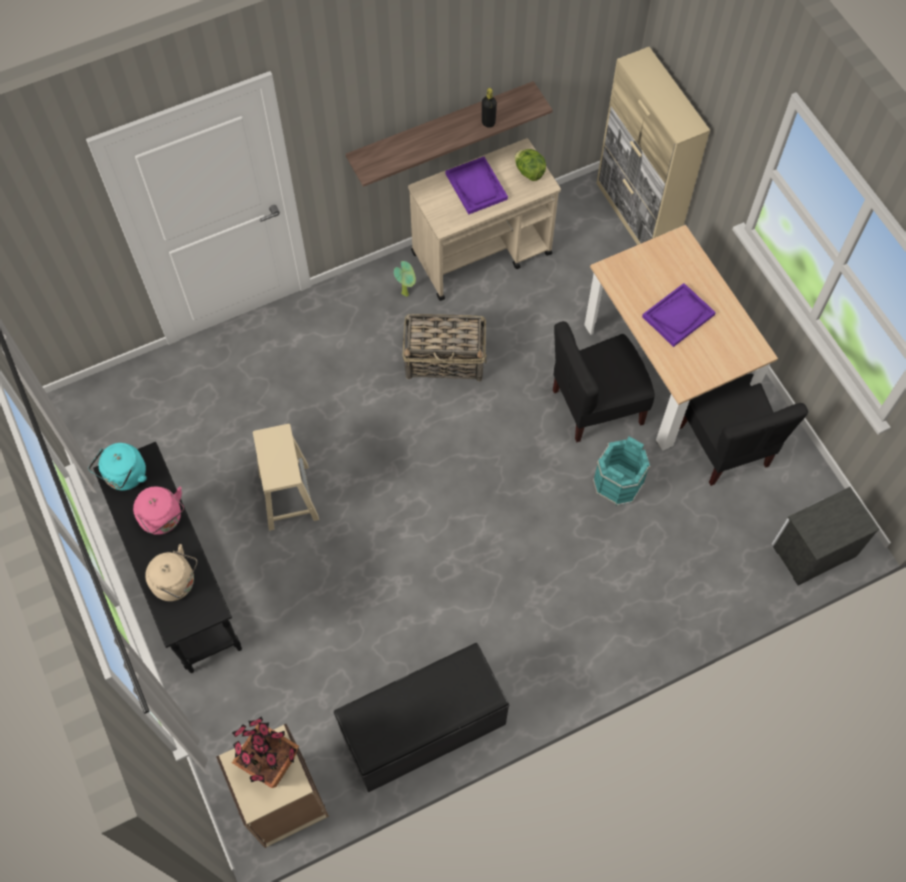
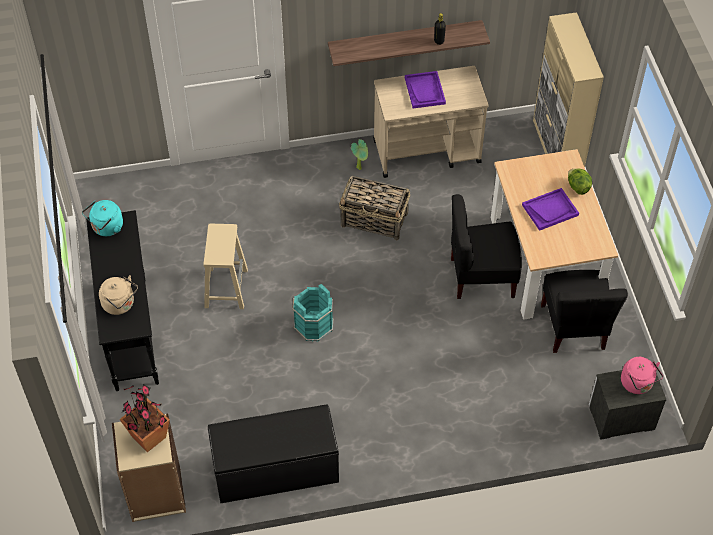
camera: 15 degrees right, 10 degrees down
pink kettle [133,486,184,535] -> pink kettle moved to [621,357,663,394]
lettuce [514,149,546,181] -> lettuce moved to [568,169,592,195]
turquoise bucket [593,436,650,506] -> turquoise bucket moved to [292,284,333,342]

